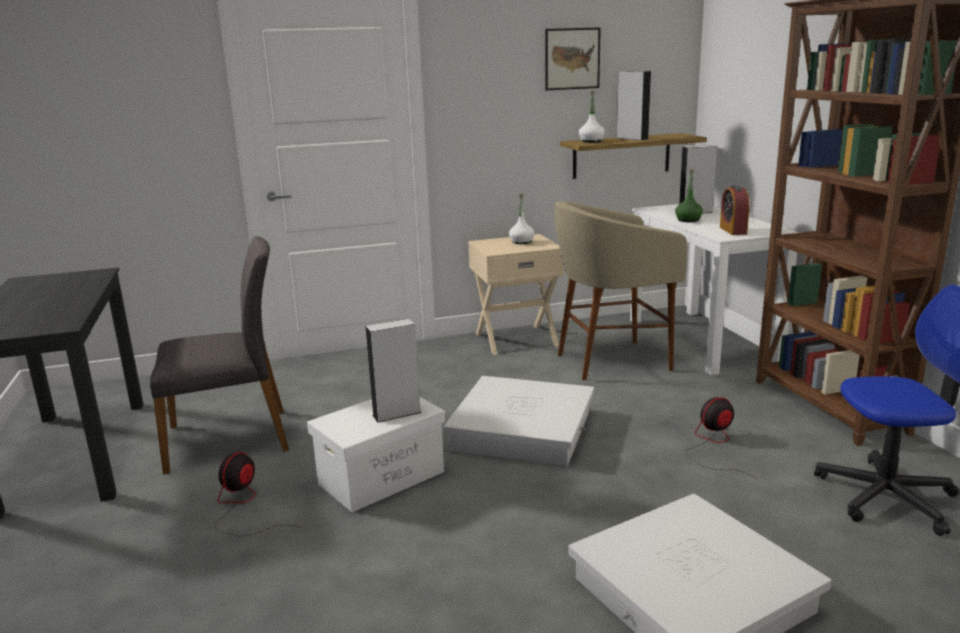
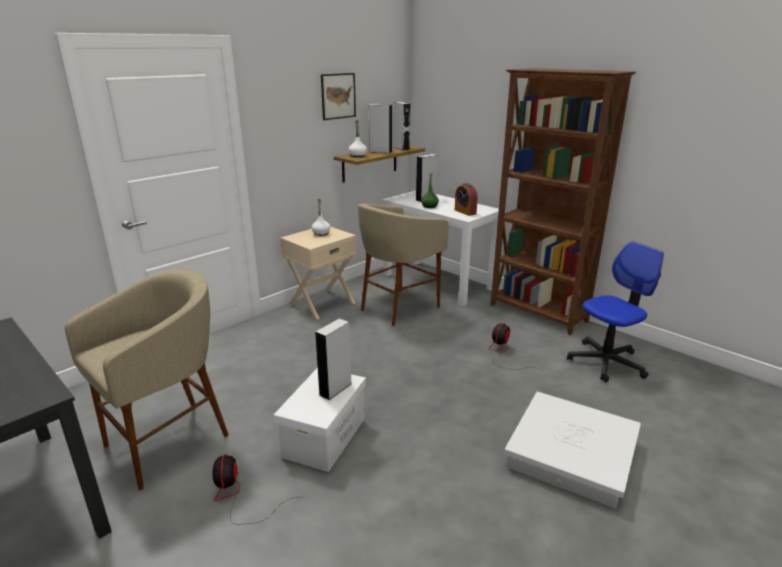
camera: 30 degrees left, 5 degrees up
grey chair [150,236,289,475] -> beige stool [65,269,229,490]
white storage box [443,376,594,466] -> none
none -> grey speaker [393,102,410,151]

